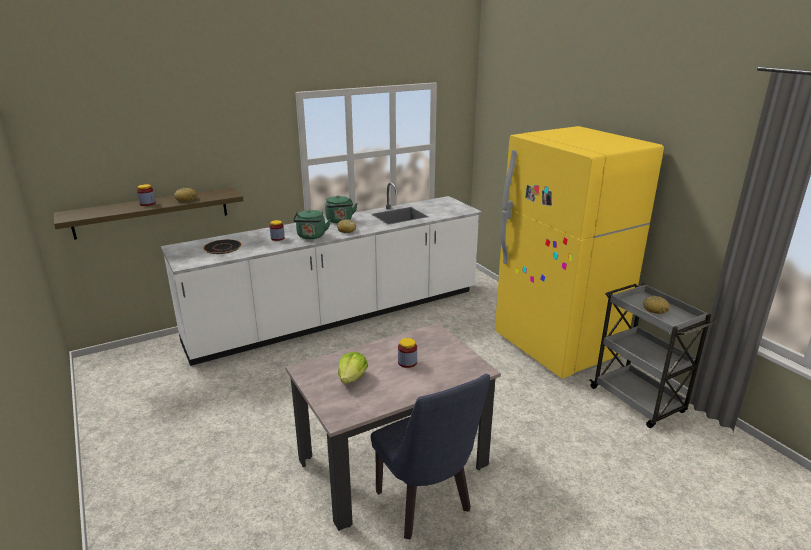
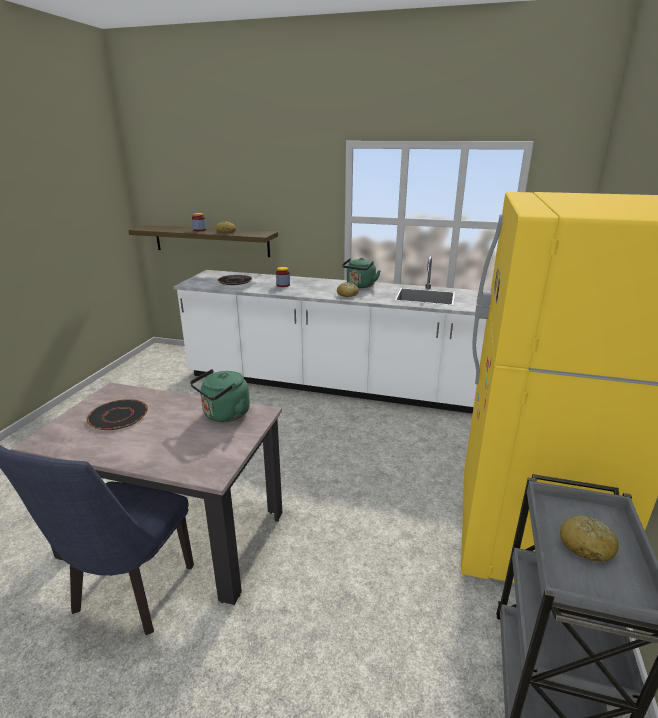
camera: 45 degrees right, 0 degrees up
green kettle [293,209,331,239] -> green kettle moved to [190,369,250,422]
lettuce [338,352,368,384] -> black plate [86,399,148,430]
jar [398,338,417,368] -> none

